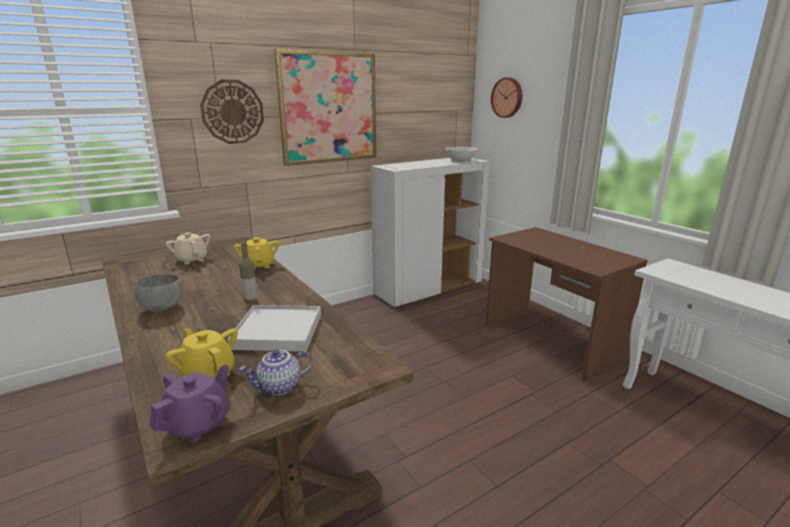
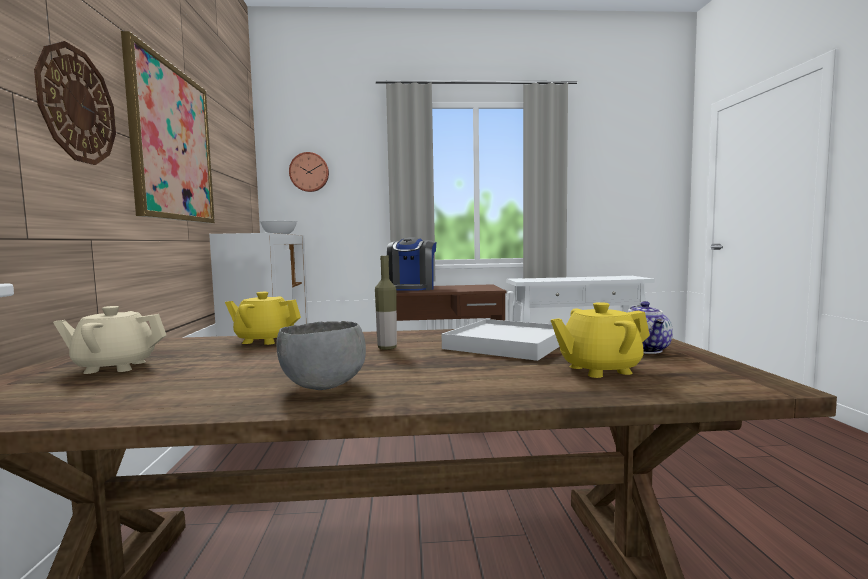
camera: 60 degrees left, 15 degrees down
purple teapot [150,364,230,442] -> none
none -> coffee machine [387,237,436,291]

